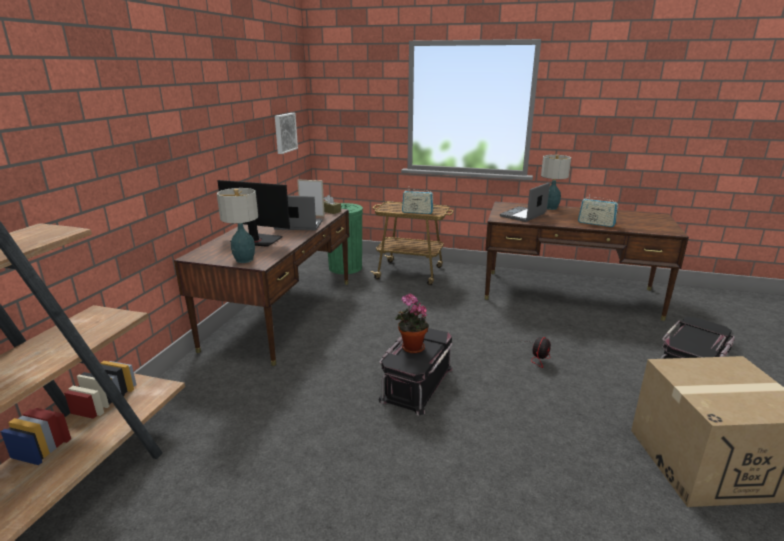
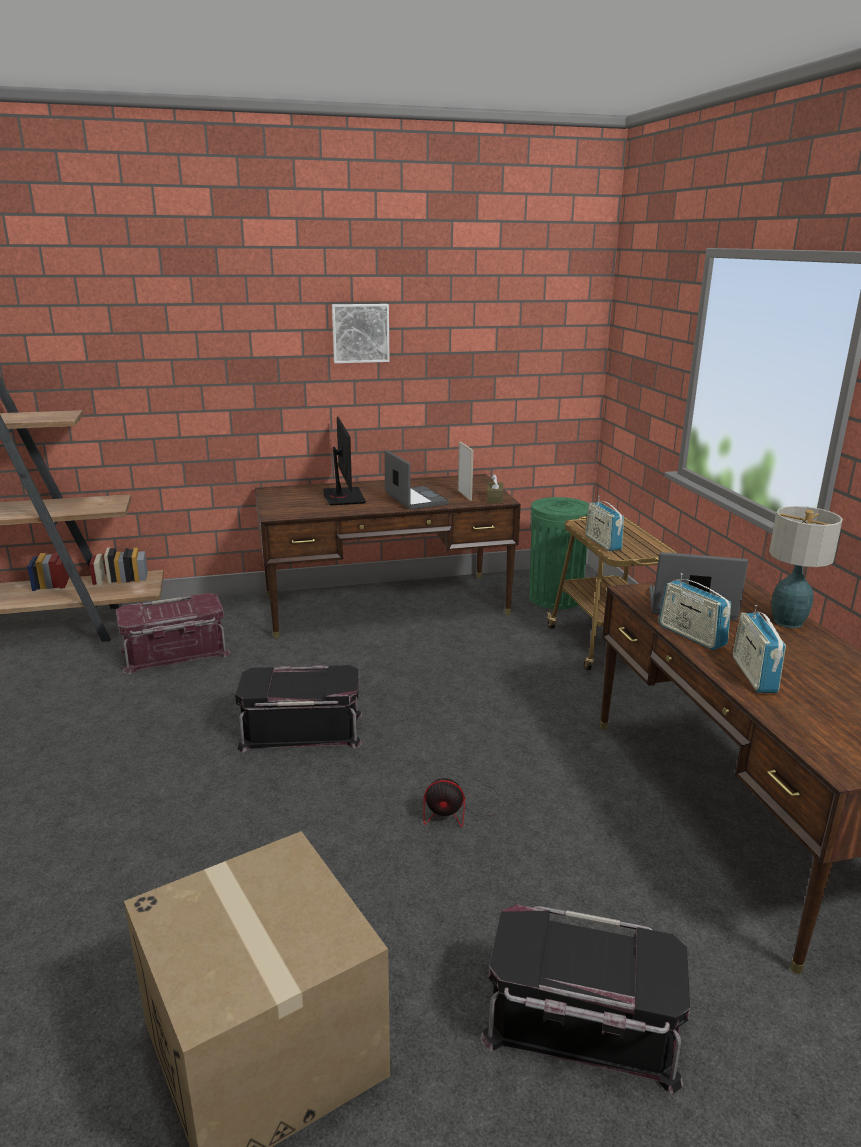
camera: 60 degrees right, 0 degrees up
table lamp [217,188,258,263] -> none
picture [275,113,298,154] -> picture moved to [332,304,390,363]
potted plant [394,294,429,354] -> none
none -> red storage box [116,593,231,674]
none -> radio [659,573,731,650]

